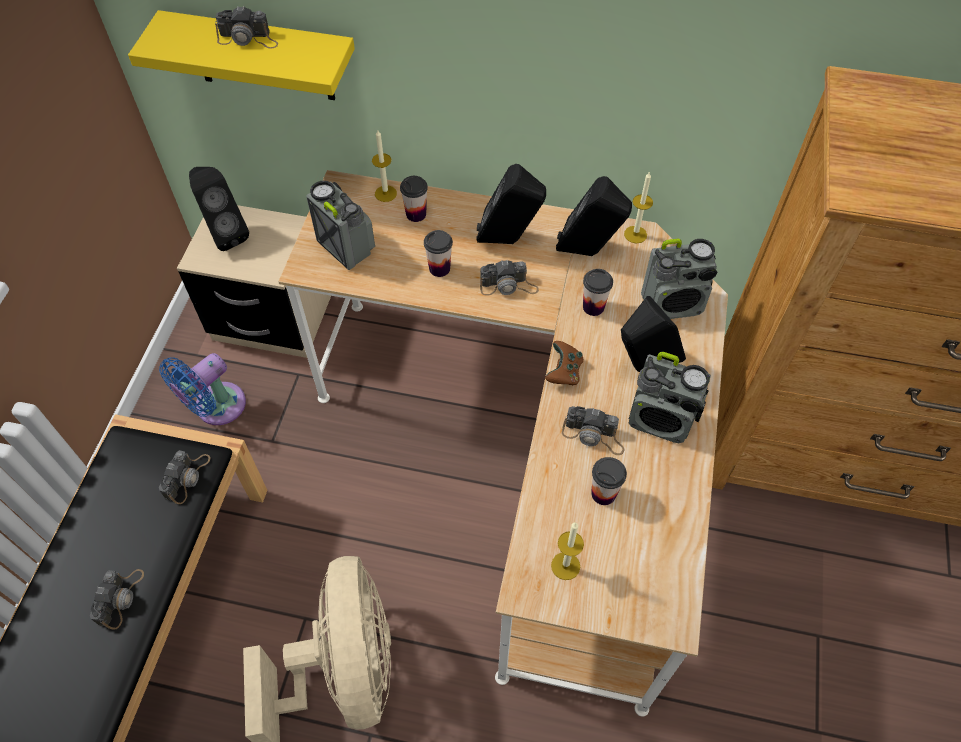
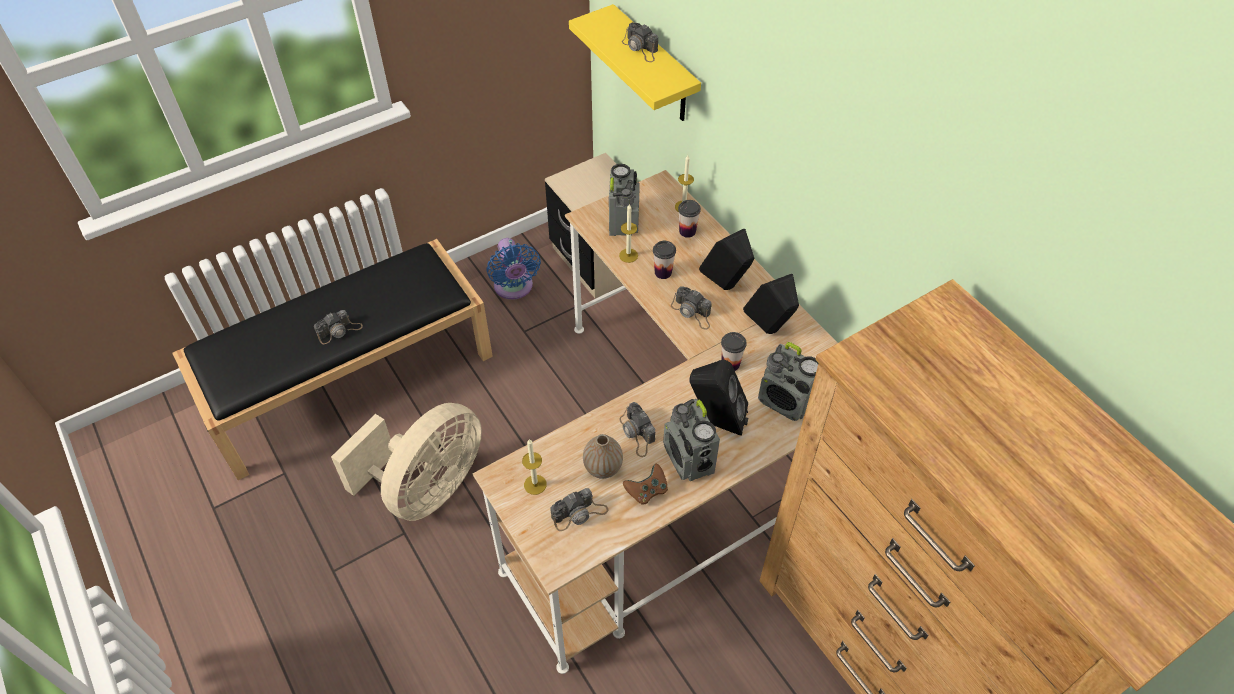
camera: 45 degrees right, 5 degrees down
blue fan [159,353,246,425] -> blue fan turned 105 degrees counterclockwise [486,238,541,300]
camera [159,450,210,504] -> camera moved to [550,488,609,531]
black speaker [189,167,249,251] -> none
brown game controller [545,341,583,385] -> brown game controller moved to [623,464,668,505]
cup [591,457,627,505] -> vase [583,434,623,479]
candle [624,171,653,244] -> candle moved to [619,204,638,263]

